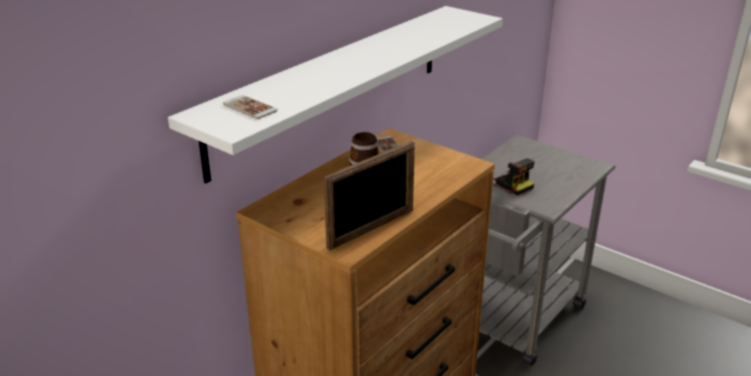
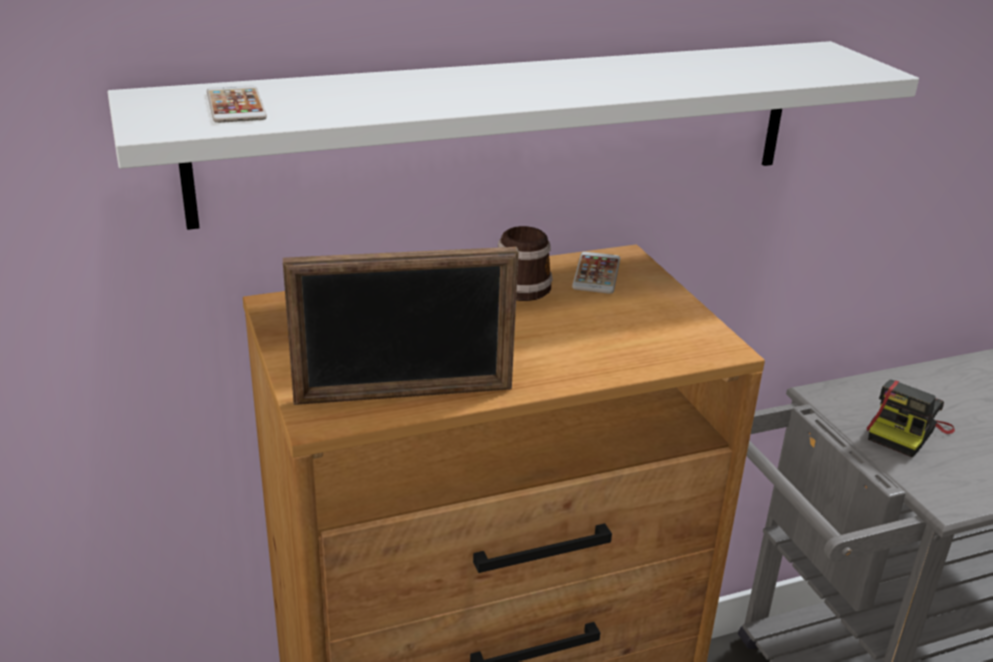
camera: 30 degrees right, 0 degrees up
camera [493,158,535,195] -> camera turned 45 degrees clockwise [867,380,955,458]

